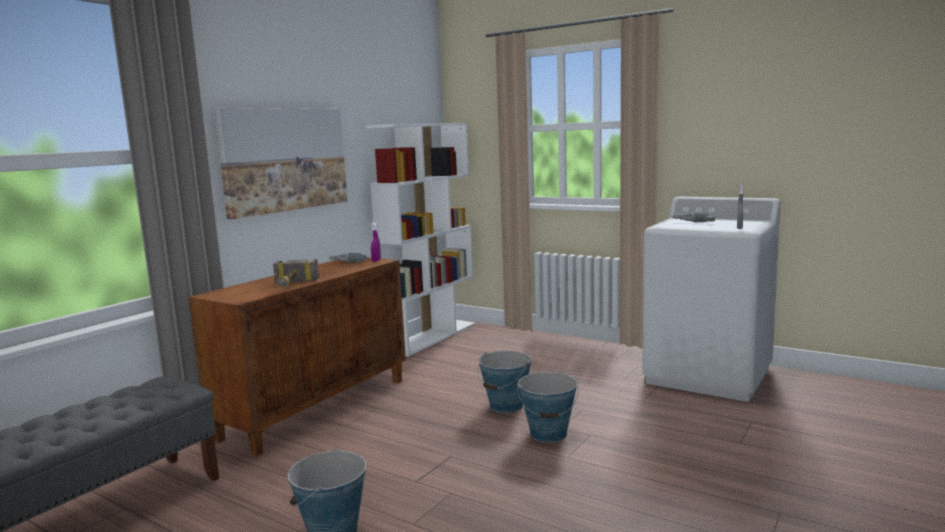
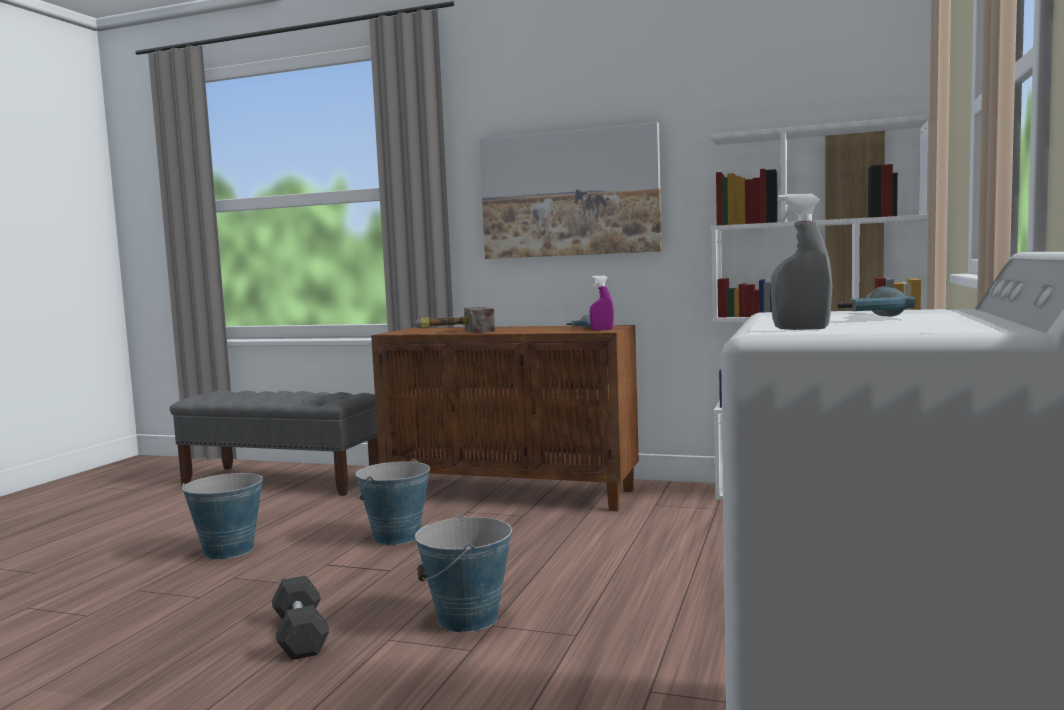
camera: 75 degrees right, 5 degrees down
bucket [478,351,531,413] -> bucket moved to [356,459,430,545]
none -> grey dumbbell [272,576,330,660]

